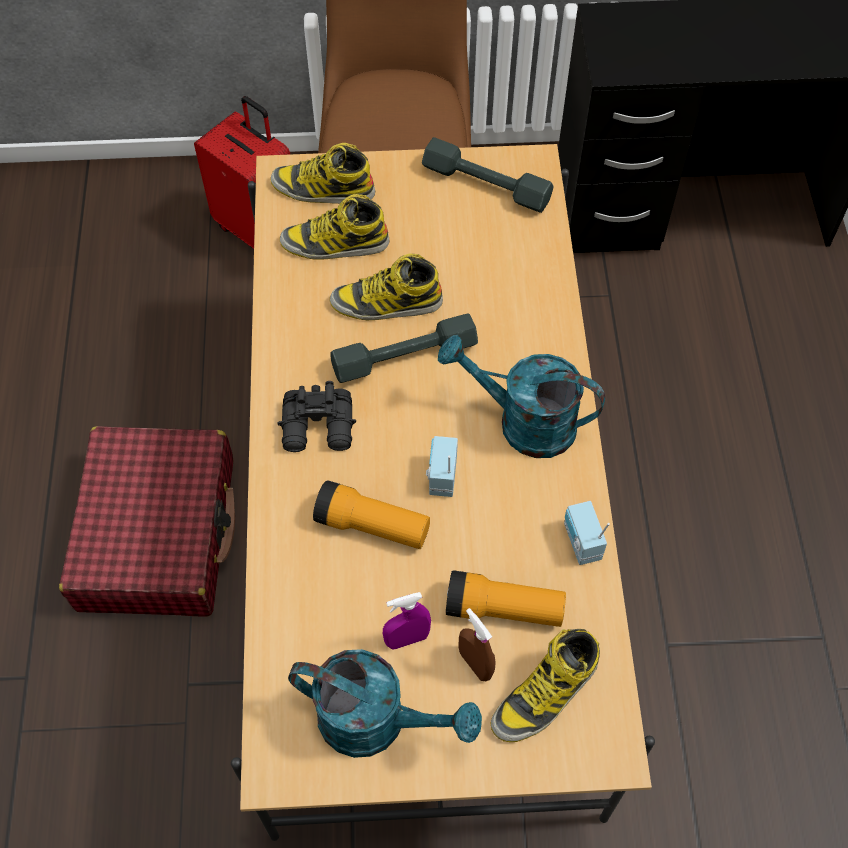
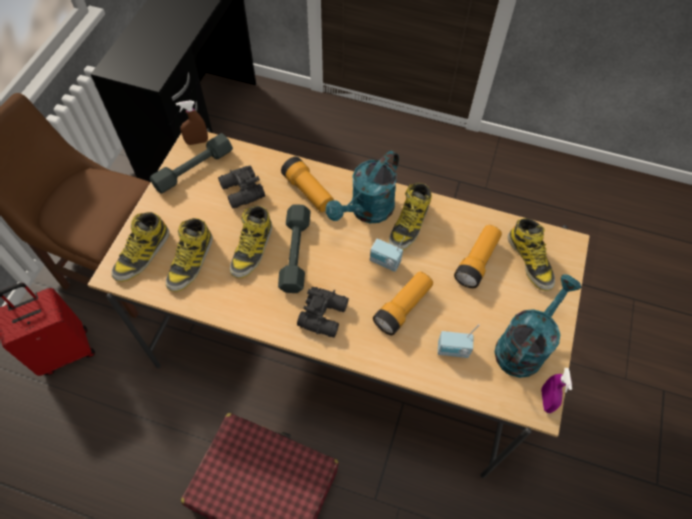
camera: 70 degrees left, 0 degrees up
purple spray bottle [383,592,431,649] -> purple spray bottle moved to [541,368,572,413]
brown spray bottle [459,608,496,681] -> brown spray bottle moved to [176,100,208,145]
radio [564,501,610,565] -> radio moved to [438,324,480,358]
none -> black binoculars [218,165,265,209]
none -> flashlight [281,156,334,212]
none -> boot [388,183,432,250]

